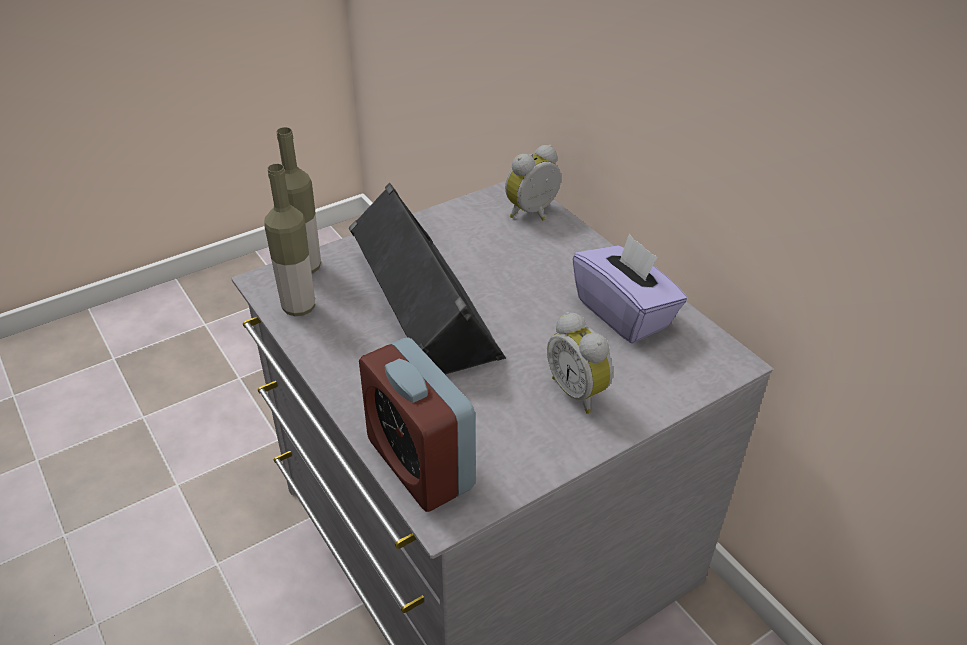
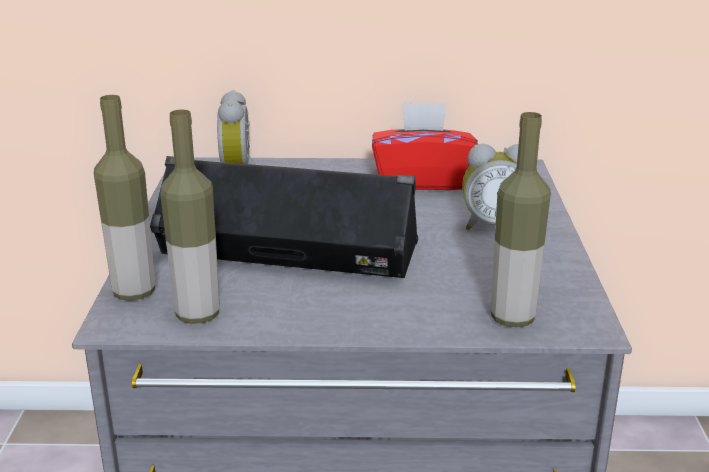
camera: 55 degrees left, 15 degrees down
alarm clock [359,337,475,512] -> bottle [491,112,551,327]
purple tissue box [572,233,687,344] -> red tissue box [372,102,478,190]

